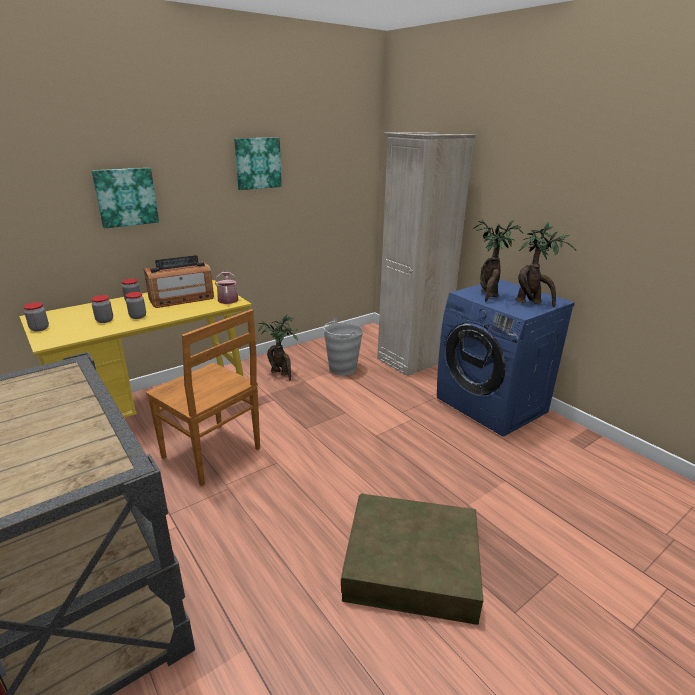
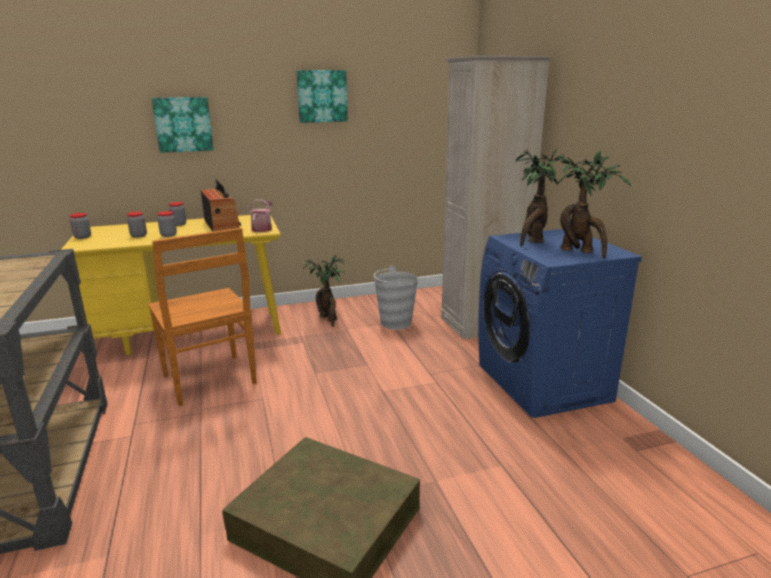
camera: 20 degrees right, 5 degrees down
radio [144,255,214,308] -> radio turned 105 degrees counterclockwise [201,180,241,232]

